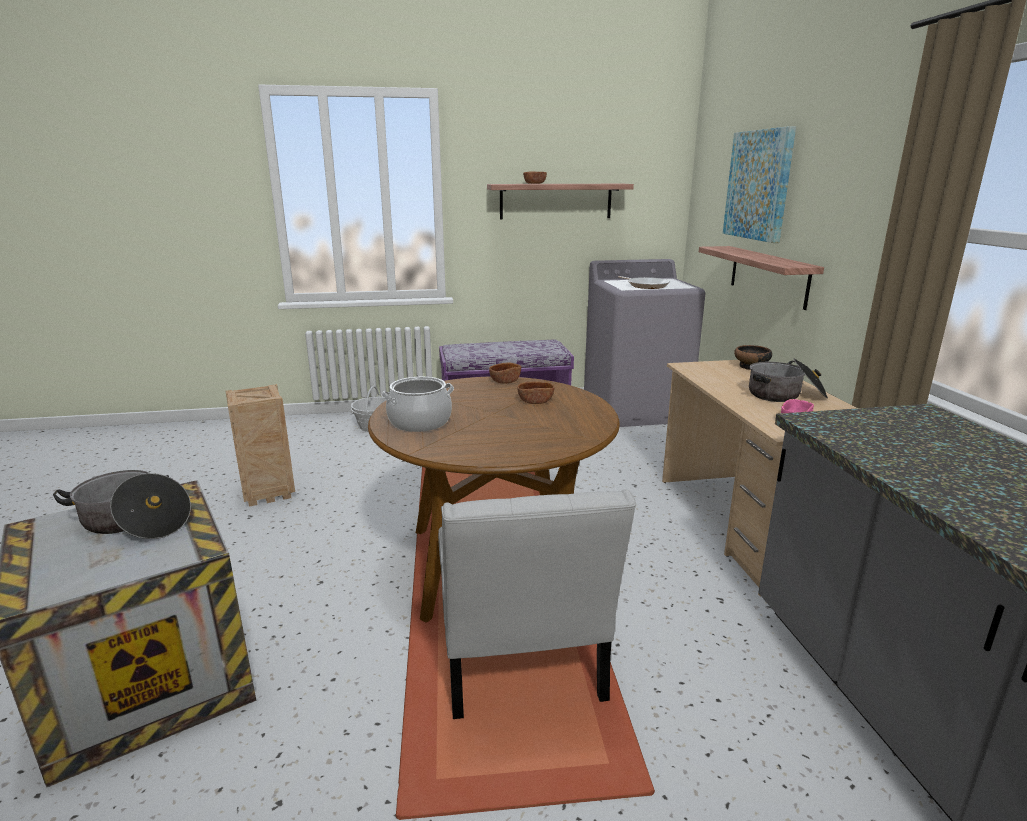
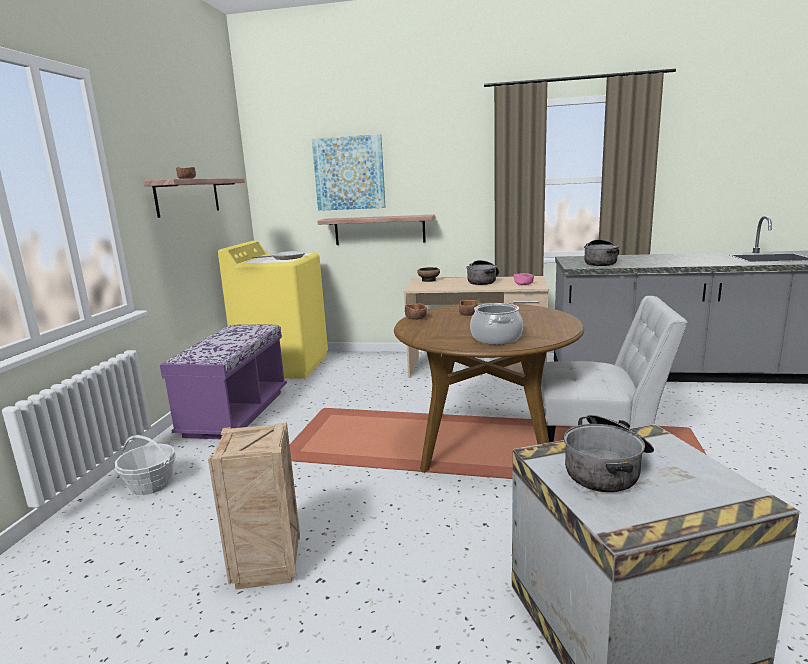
camera: 70 degrees left, 5 degrees down
grey washing machine [584,259,706,427] -> yellow washing machine [218,241,328,379]
none -> cooking pot [584,240,619,266]

